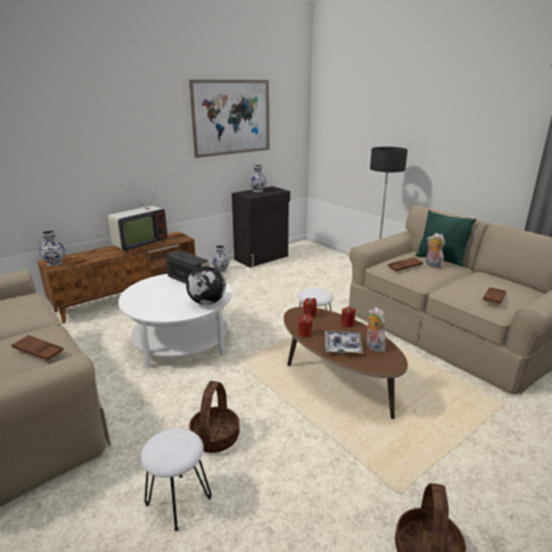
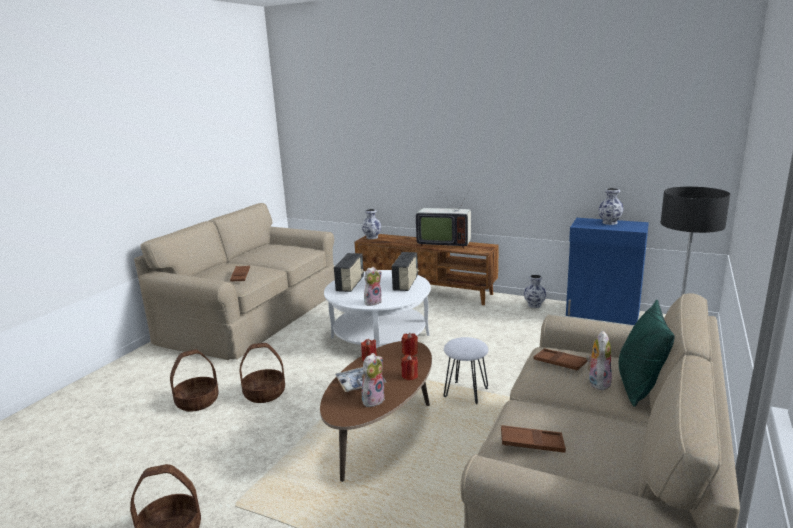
camera: 65 degrees right, 5 degrees down
white stool [141,428,212,531] -> basket [170,349,219,412]
globe [186,266,226,305] -> plush toy [364,267,382,306]
picture [189,80,269,158] -> none
black cabinet [232,186,290,268] -> blue cabinet [566,218,649,325]
none -> radio [334,253,364,292]

